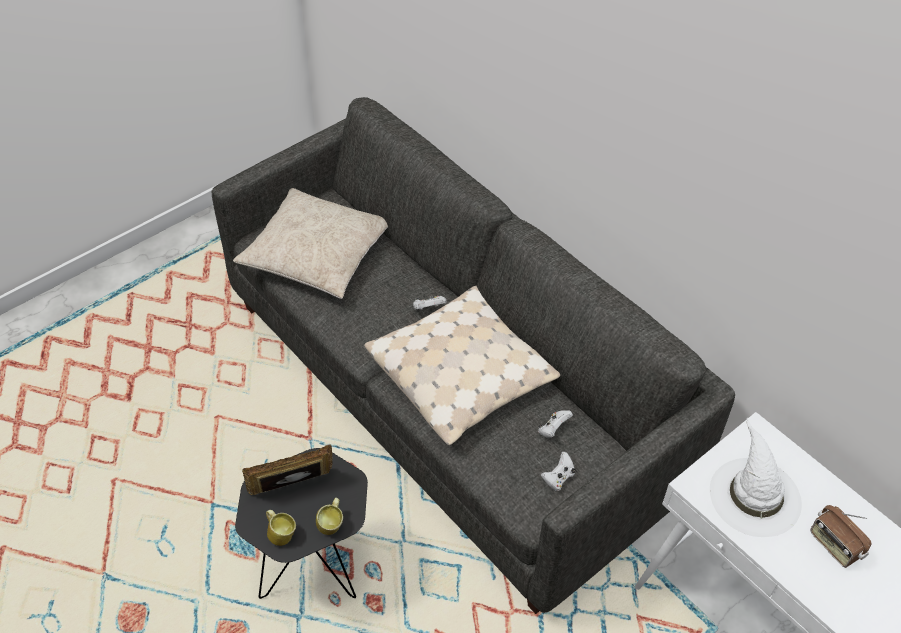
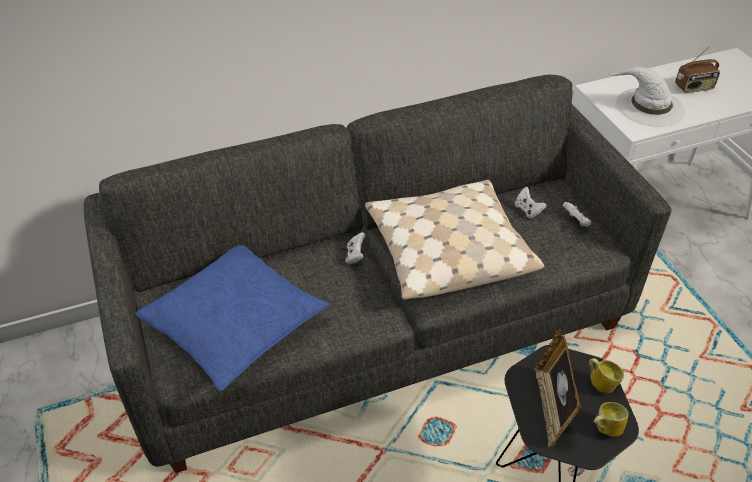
camera: 70 degrees left, 5 degrees down
beige pillow [233,188,388,299] -> blue pillow [136,245,329,391]

